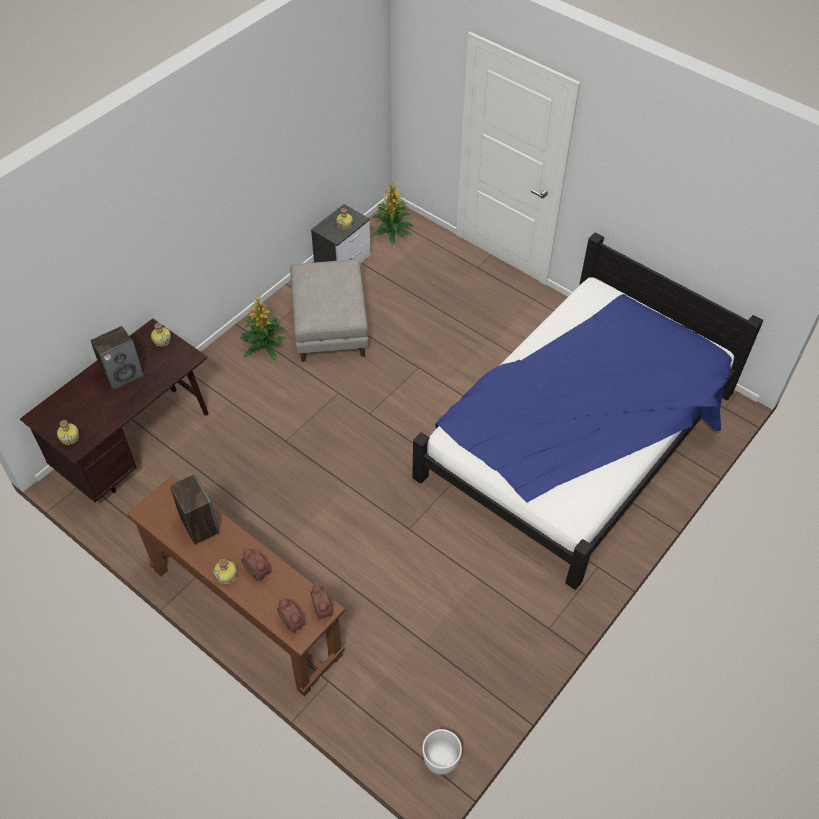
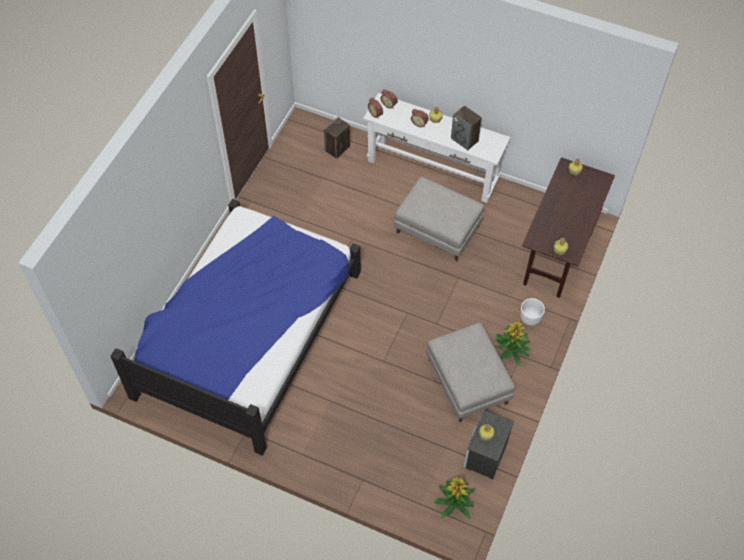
camera: 165 degrees right, 5 degrees up
speaker [90,326,144,390] -> speaker moved to [324,117,350,159]
brown console table [127,475,345,697] -> white console table [363,93,510,203]
white planter [422,729,462,775] -> white planter moved to [520,298,545,326]
none -> grey ottoman [394,177,484,261]

